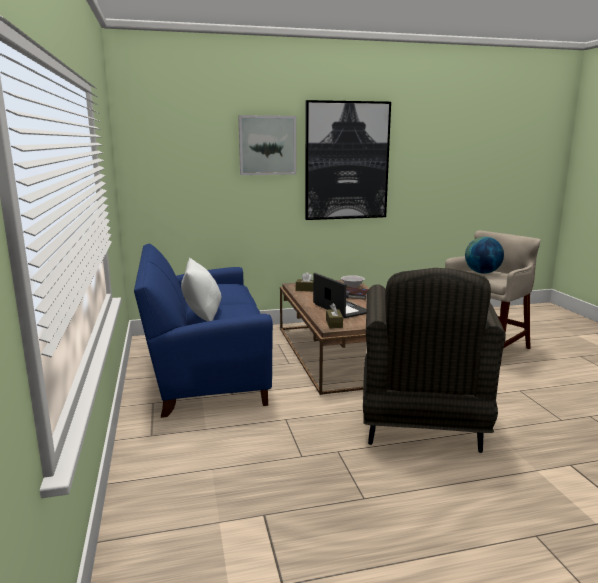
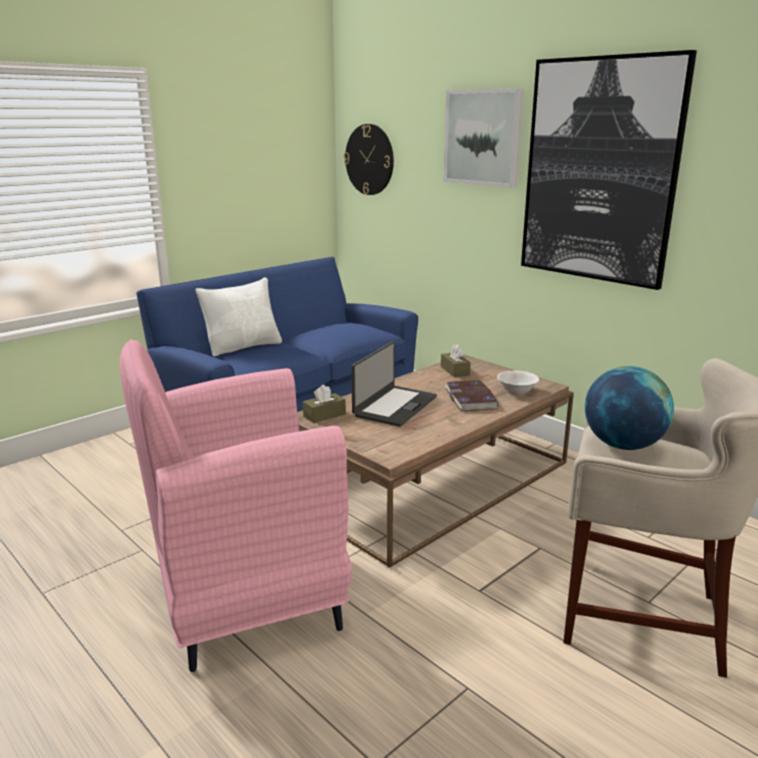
camera: 60 degrees right, 5 degrees up
grey armchair [363,268,506,453] -> pink armchair [120,339,352,672]
none -> wall clock [344,124,394,195]

